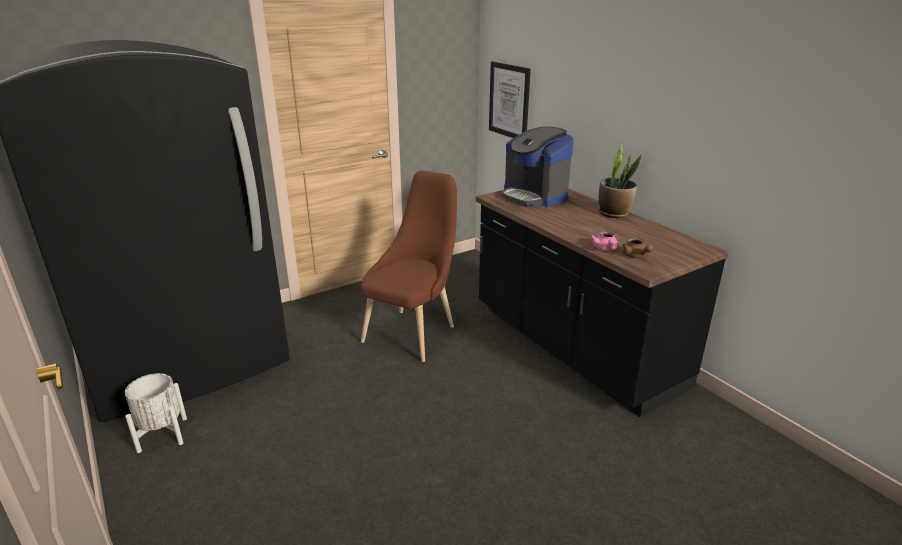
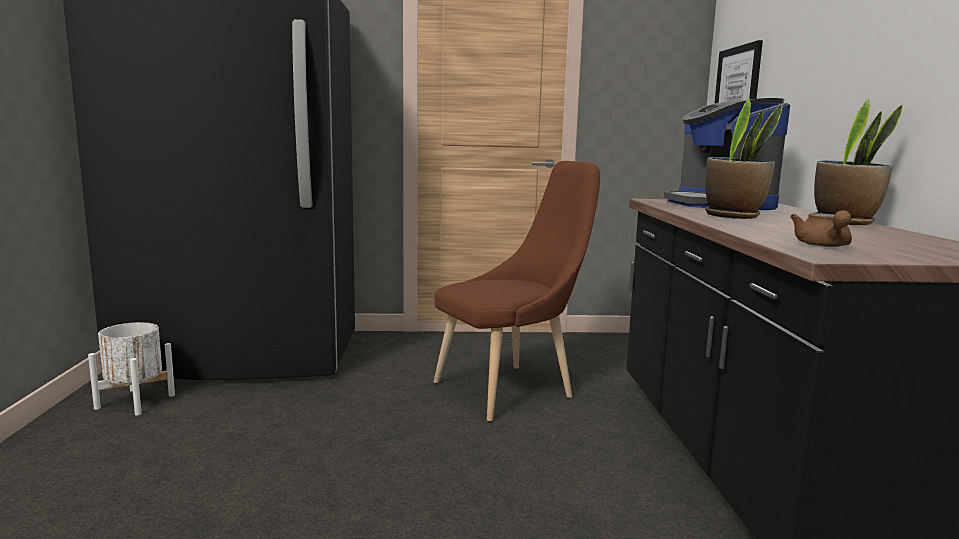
camera: 30 degrees right, 15 degrees down
pink teapot [590,231,618,251] -> none
none -> potted plant [705,98,782,219]

